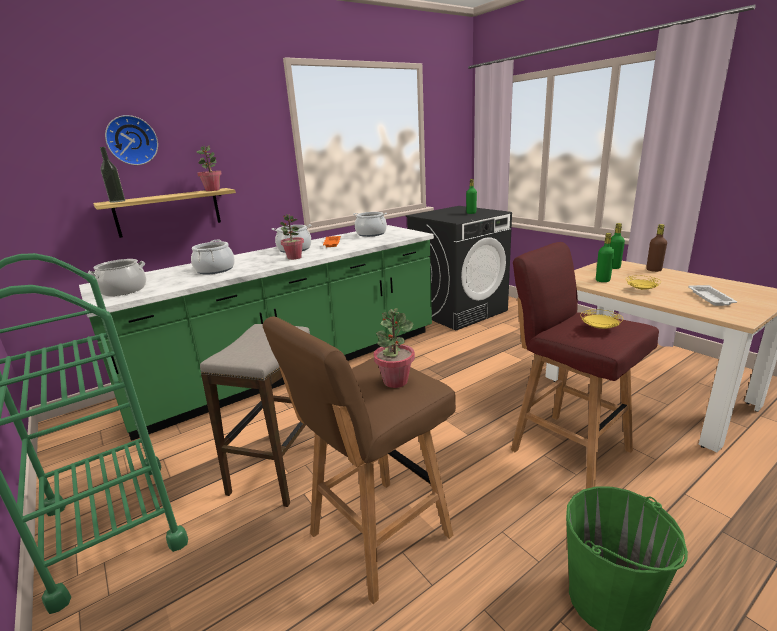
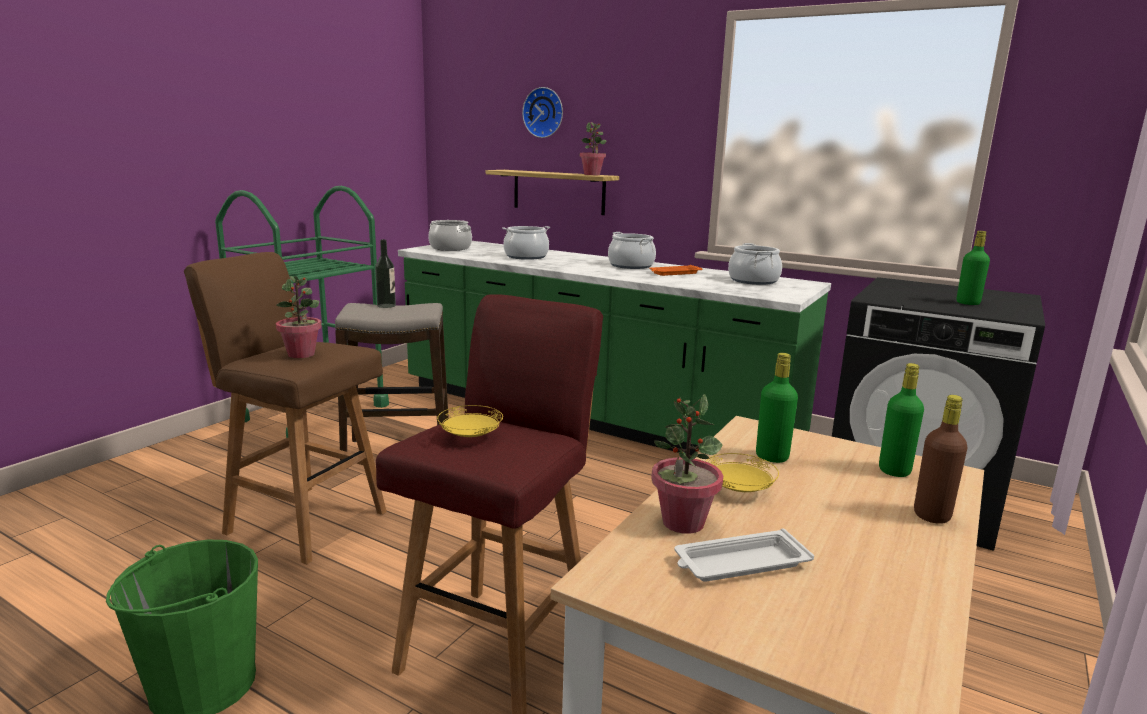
camera: 65 degrees right, 5 degrees down
bottle [100,147,125,203] -> bottle moved to [375,239,396,308]
potted plant [280,214,304,260] -> potted plant moved to [651,394,723,534]

